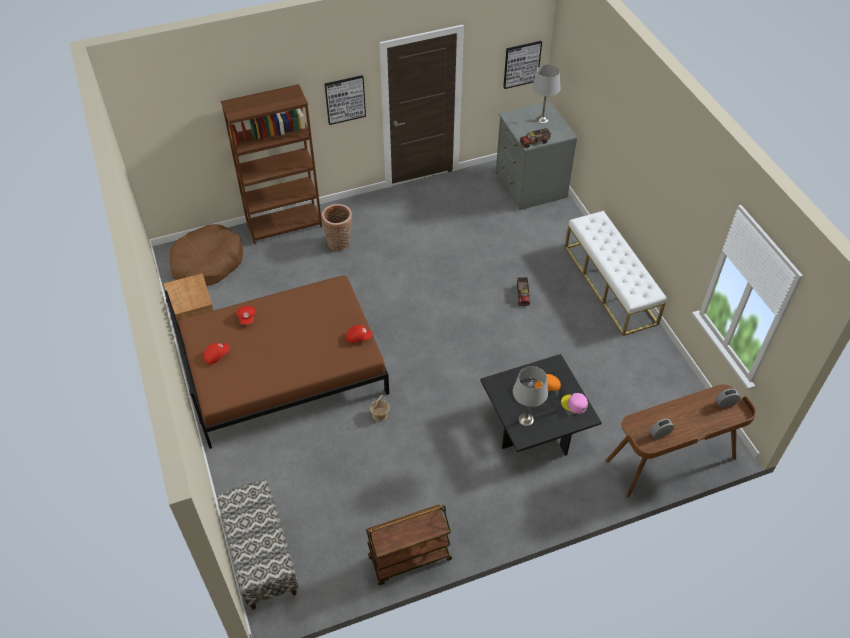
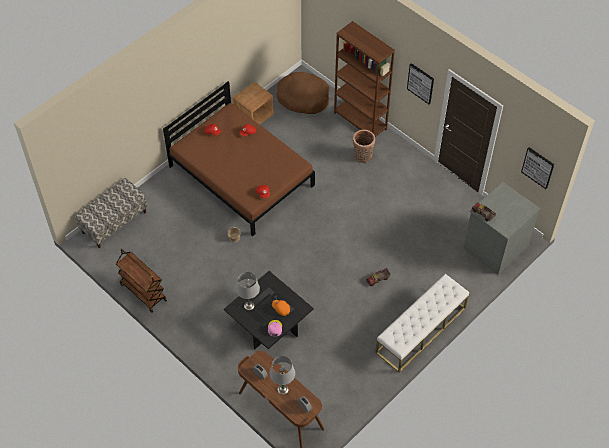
camera: 65 degrees right, 5 degrees up
grey table lamp [532,64,561,124] -> grey table lamp moved to [270,356,295,395]

